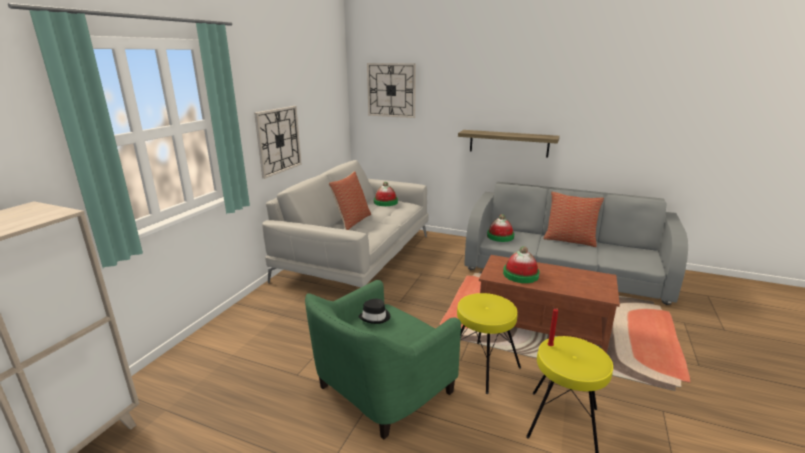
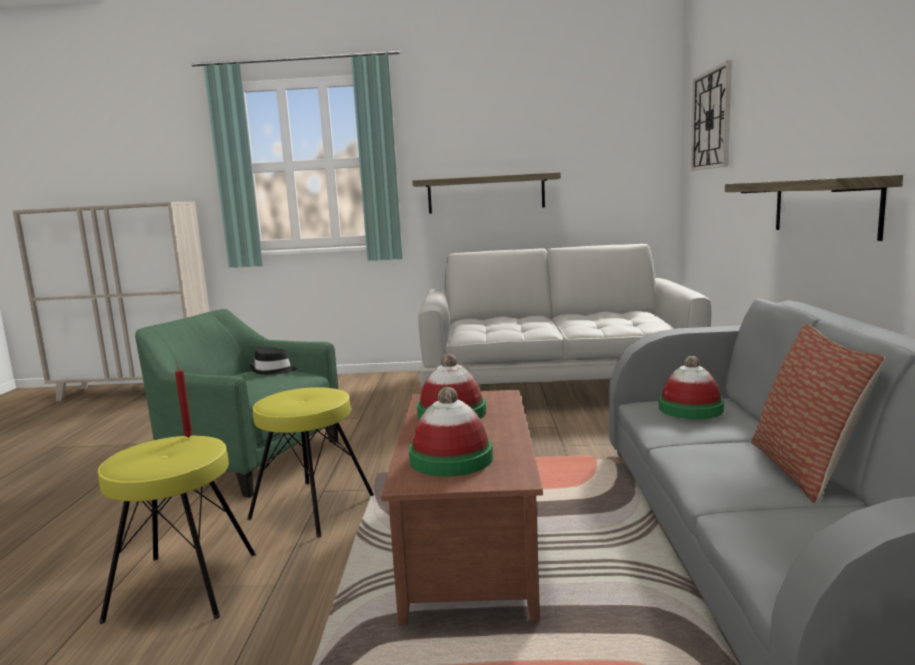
camera: 70 degrees right, 10 degrees down
wall clock [254,106,302,179] -> shelf [412,172,561,214]
pillow [329,171,371,230] -> none
hat [374,182,398,206] -> hat moved to [409,387,493,477]

